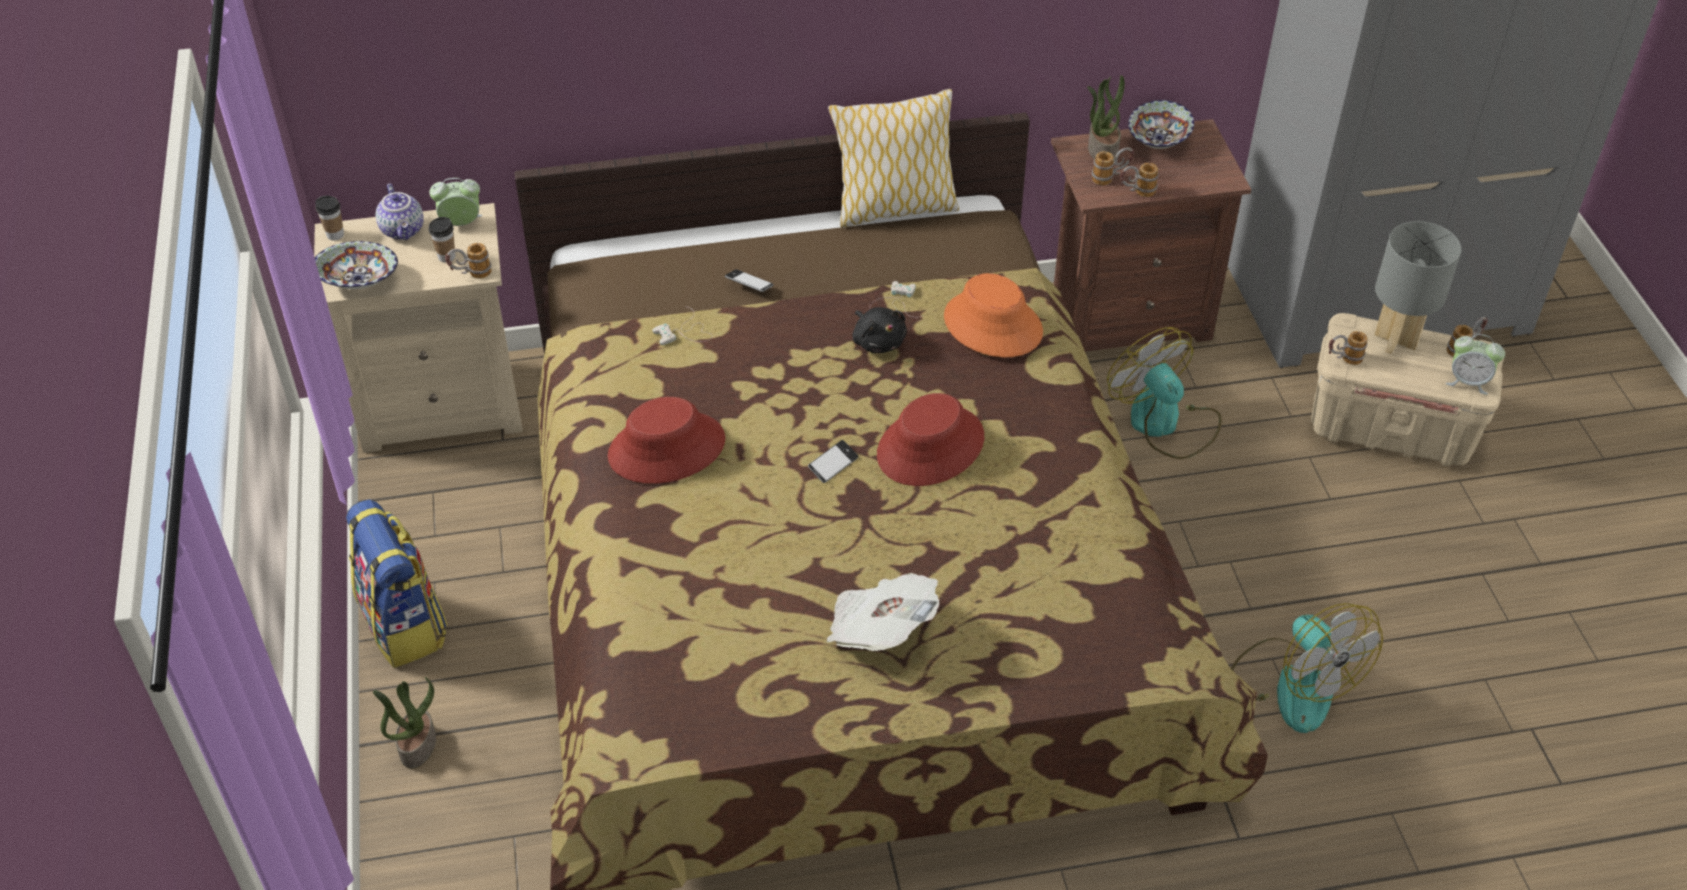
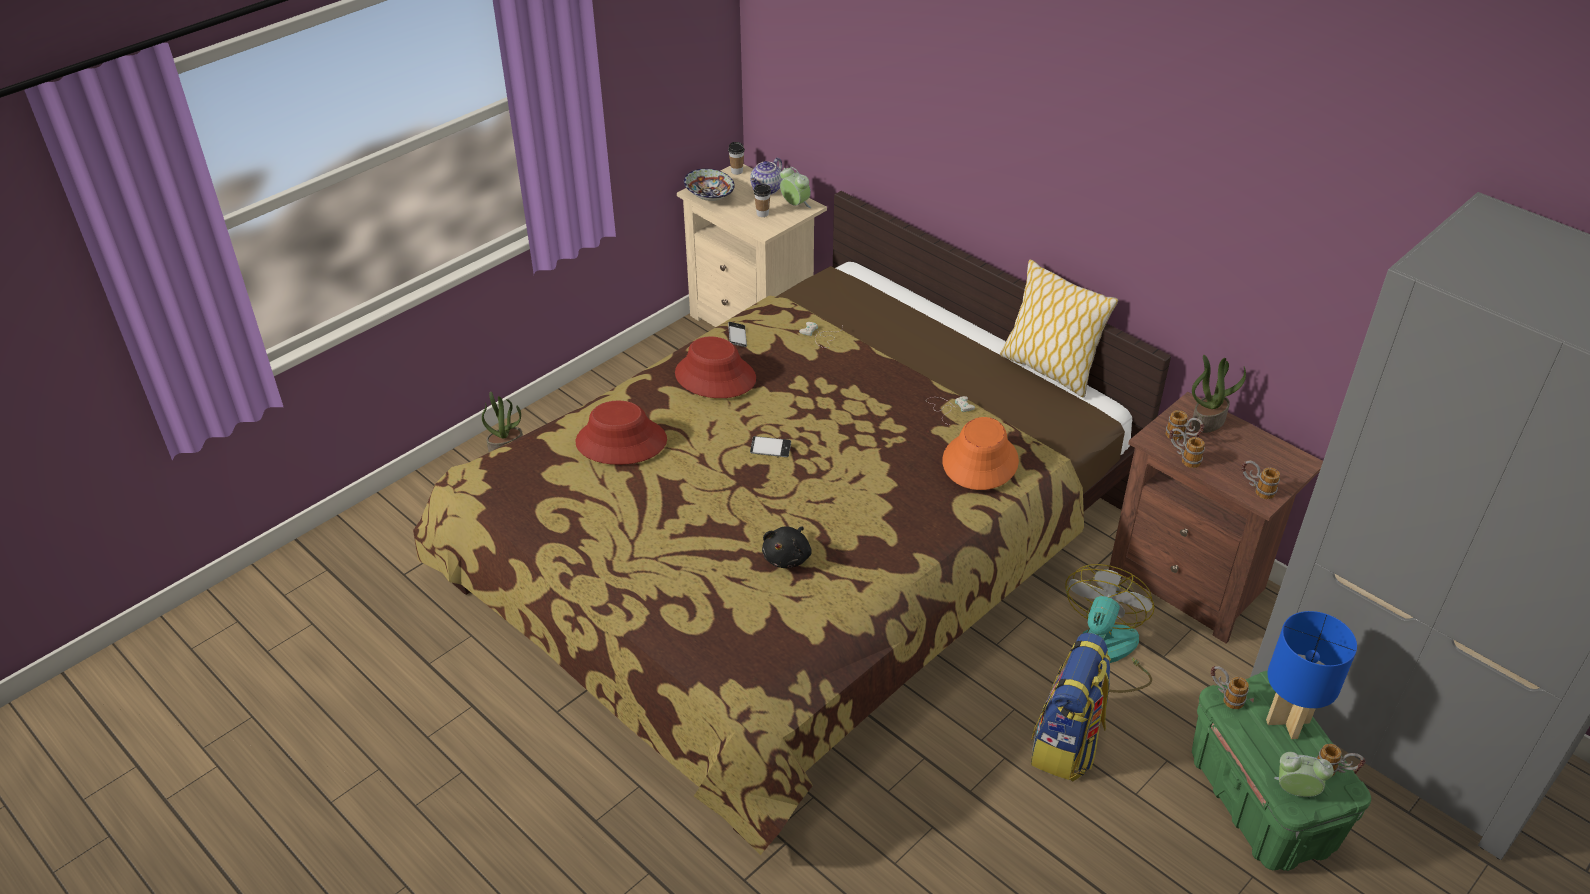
camera: 55 degrees right, 5 degrees down
backpack [346,500,447,668] -> backpack moved to [1031,633,1111,782]
mug [445,243,492,279] -> mug moved to [1241,461,1280,499]
phone [725,269,773,292] -> phone moved to [728,322,747,347]
newspaper [827,573,939,651] -> none
black plush toy [853,307,907,353] -> black plush toy moved to [762,526,812,568]
red hat [877,393,984,486] -> red hat moved to [575,401,667,465]
bowl [1128,100,1194,149] -> none
fan [1231,603,1383,733] -> none
beige storage box [1311,313,1504,466] -> green storage box [1192,671,1371,871]
grey table lamp [1374,221,1461,354] -> blue table lamp [1266,611,1357,739]
alarm clock [1446,334,1505,395] -> alarm clock turned 120 degrees clockwise [1274,752,1334,797]

